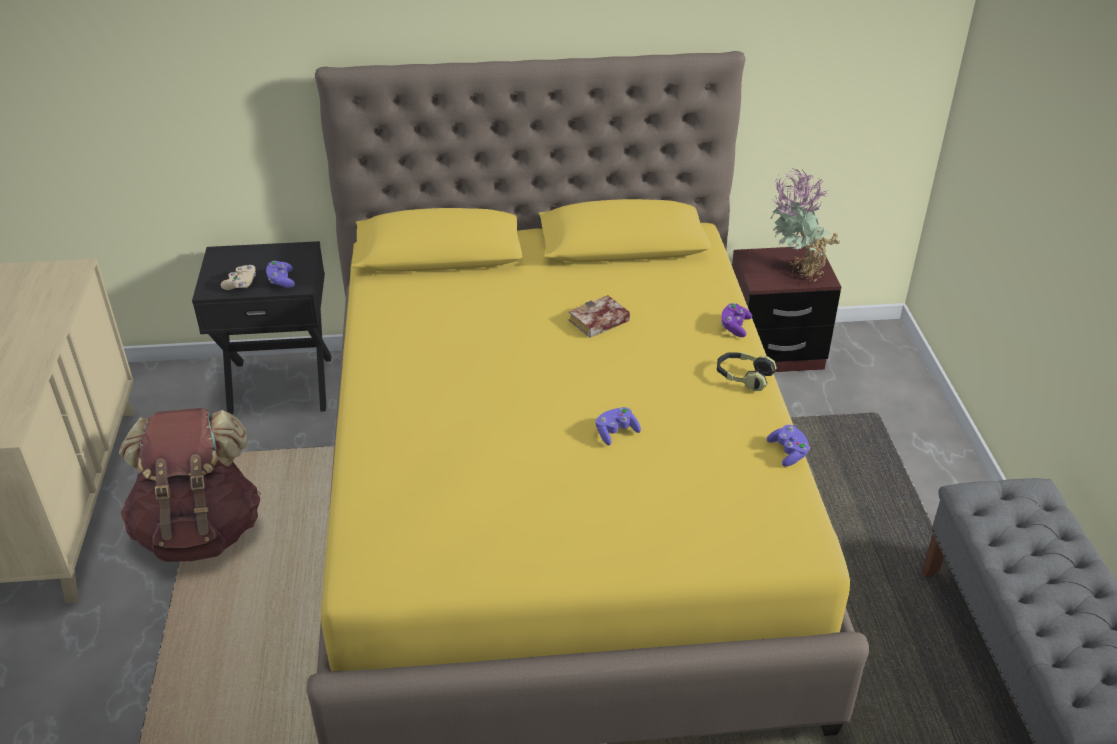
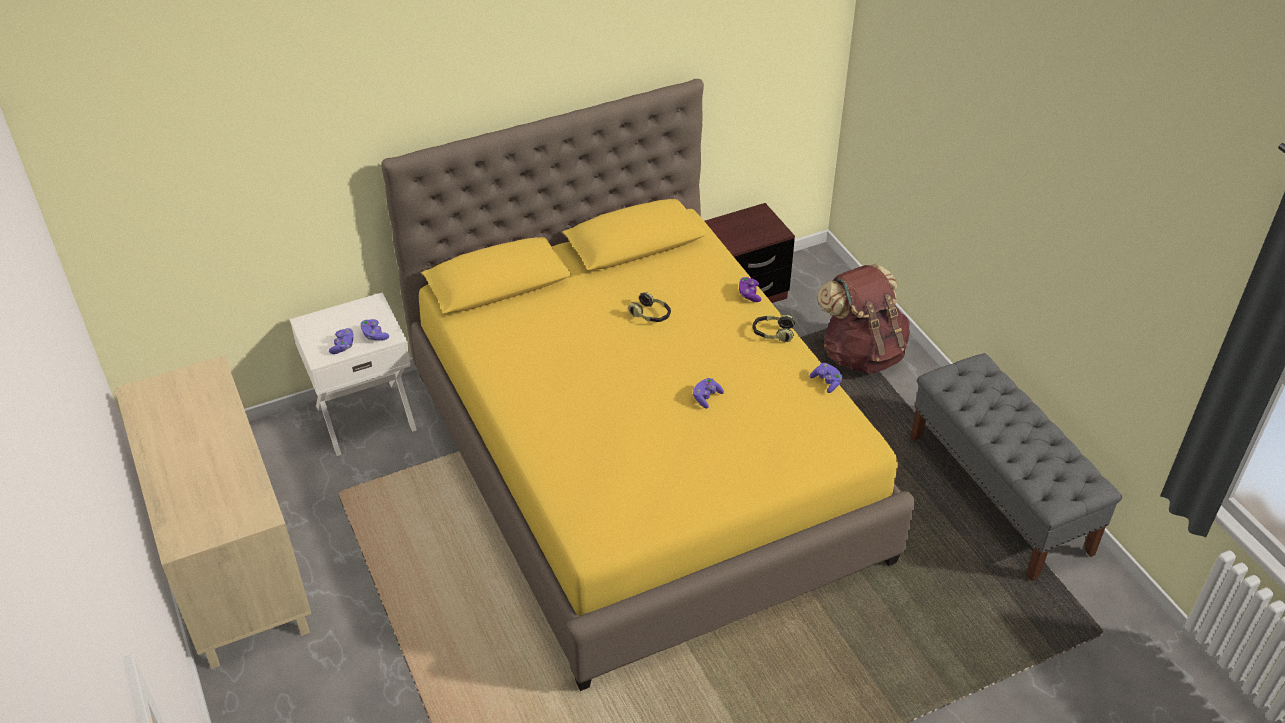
camera: 20 degrees left, 5 degrees up
brown backpack [119,408,261,562] -> brown backpack moved to [818,264,910,374]
black nightstand [192,241,331,415] -> white nightstand [290,292,417,456]
beige game controller [221,265,256,290] -> purple game controller [329,328,354,354]
book [569,295,630,338] -> headphones [628,292,671,322]
potted plant [770,168,840,281] -> none

